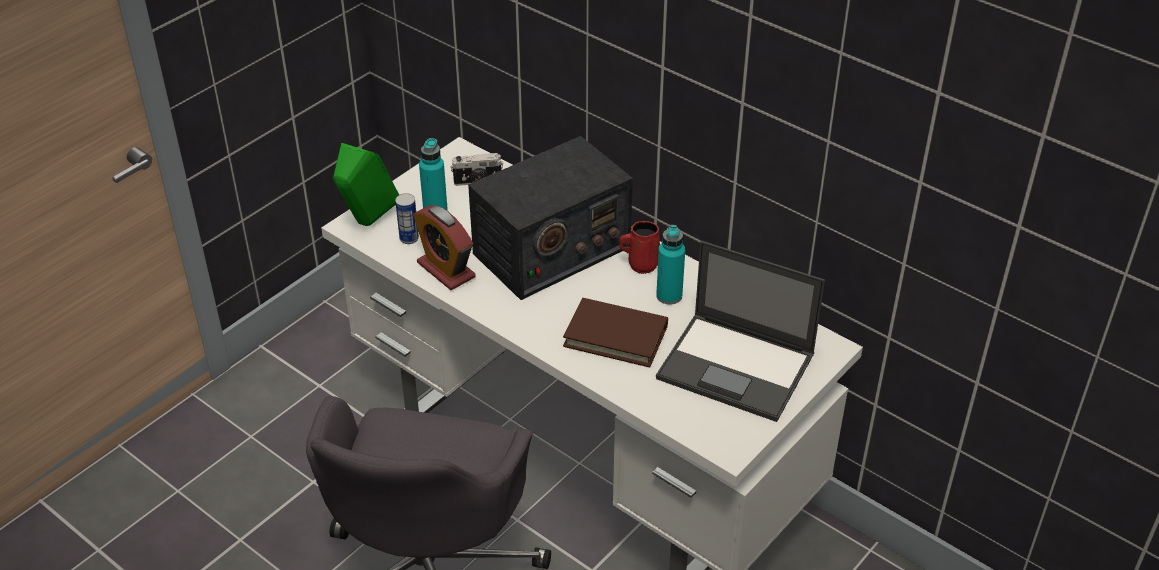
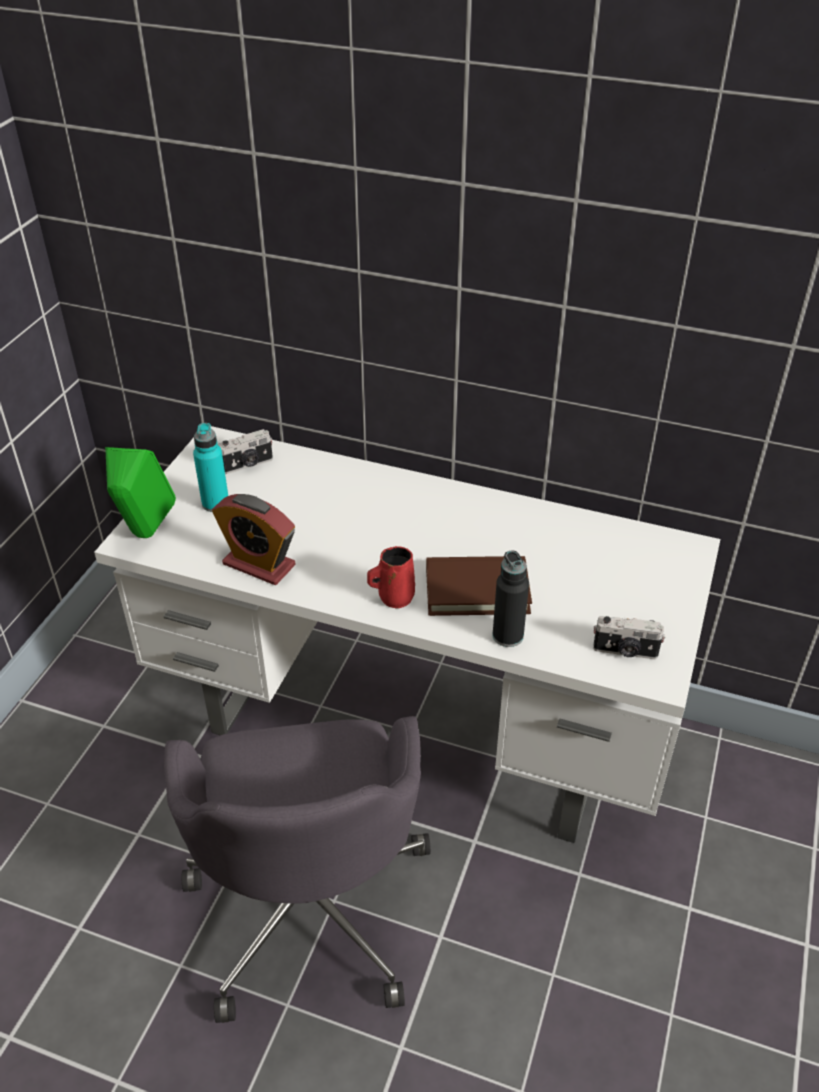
camera: 20 degrees left, 0 degrees up
can [395,193,419,244] -> none
radio [468,136,633,300] -> none
red mug [619,221,660,274] -> red mug moved to [367,546,415,609]
turquoise bottle [656,225,685,305] -> none
laptop [656,241,825,422] -> none
none -> black bottle [492,550,529,647]
none -> camera [593,616,665,659]

